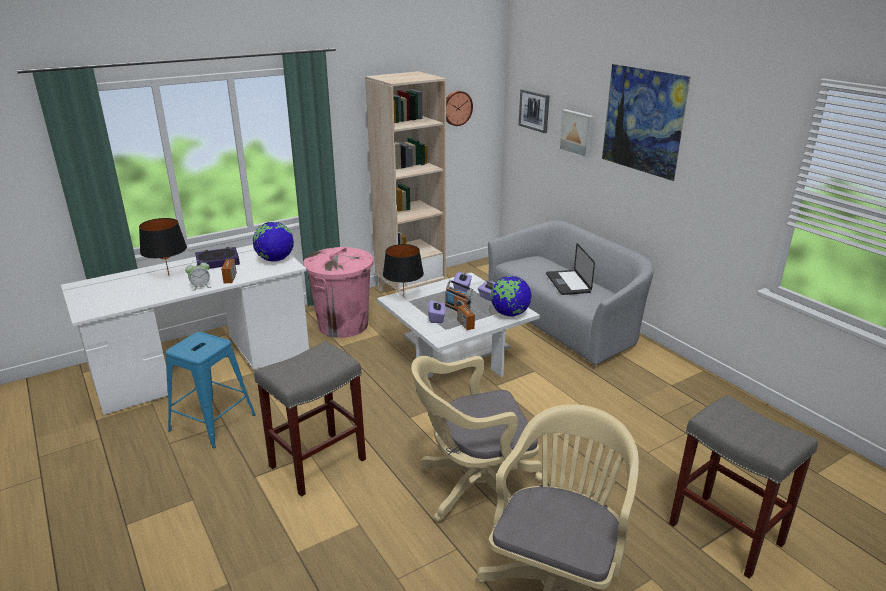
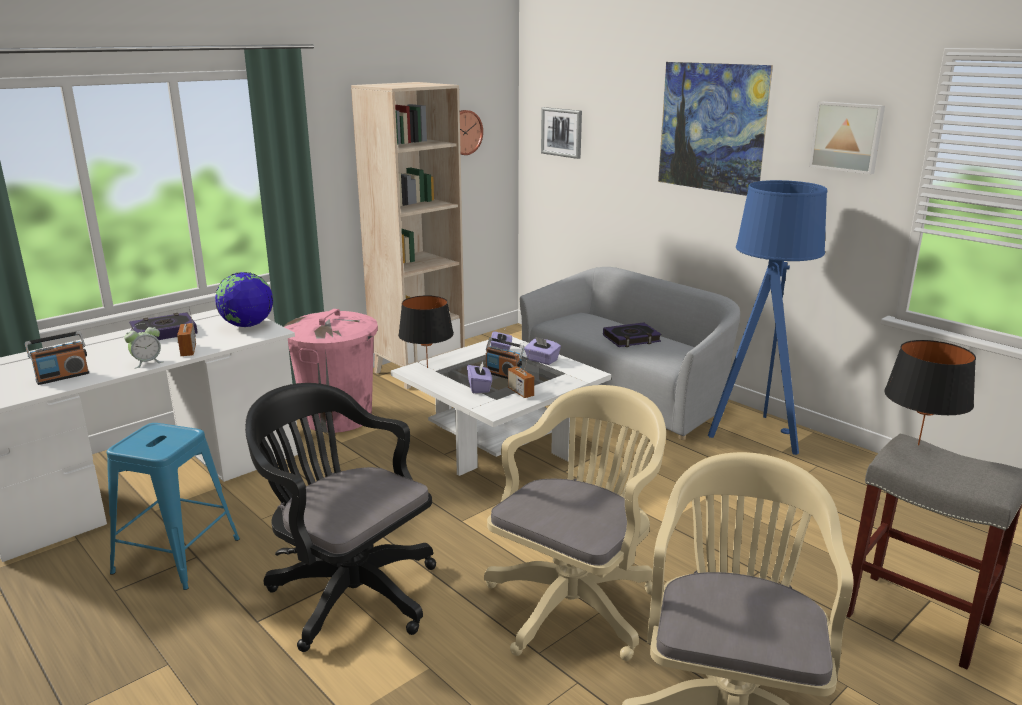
camera: 10 degrees left, 5 degrees down
black table lamp [139,218,187,275] -> black table lamp moved to [884,340,976,445]
grey stool [254,341,366,497] -> black office chair [245,383,436,652]
beige office chair [411,356,542,522] -> beige office chair turned 150 degrees clockwise [484,385,666,661]
globe [490,276,532,316] -> none
laptop [546,243,595,295] -> book [603,322,661,347]
picture [559,109,594,159] -> picture moved to [809,101,885,174]
none -> radio [25,331,89,385]
none -> blue floor lamp [708,180,827,455]

